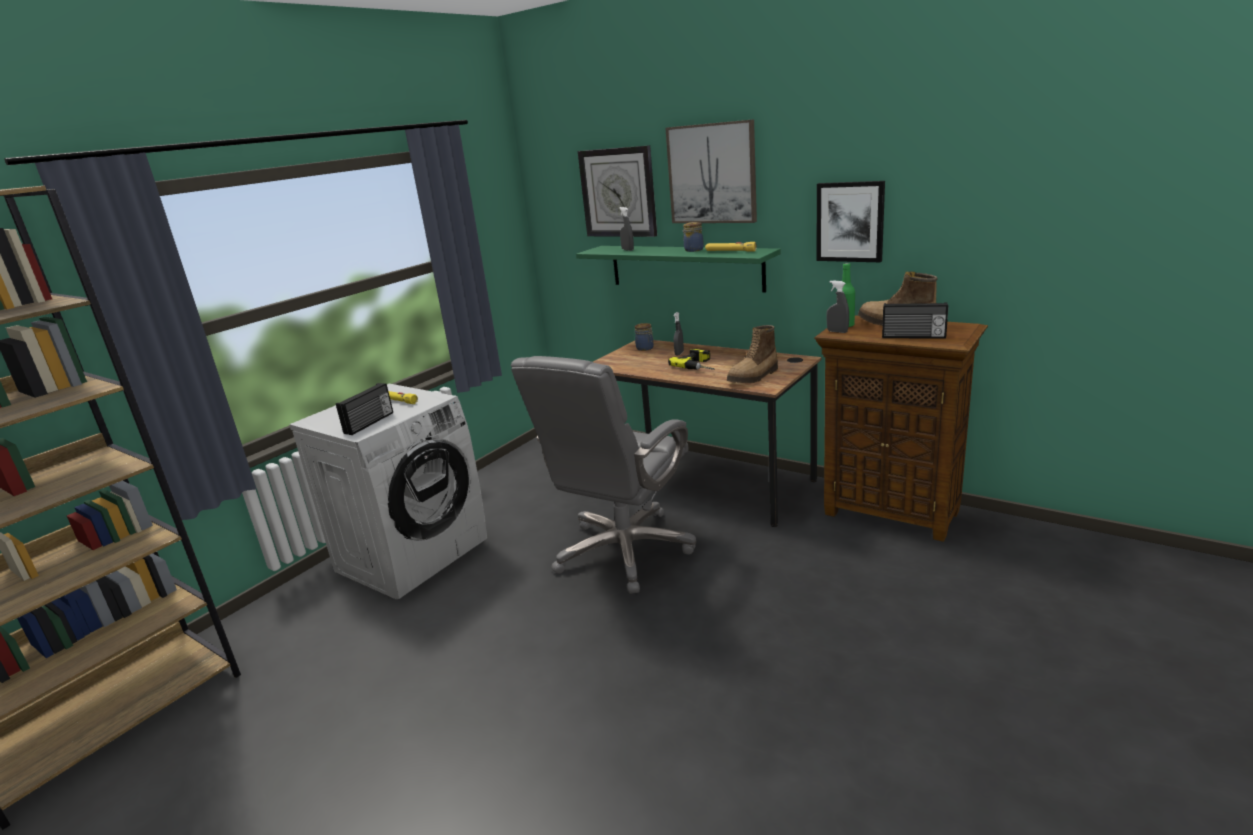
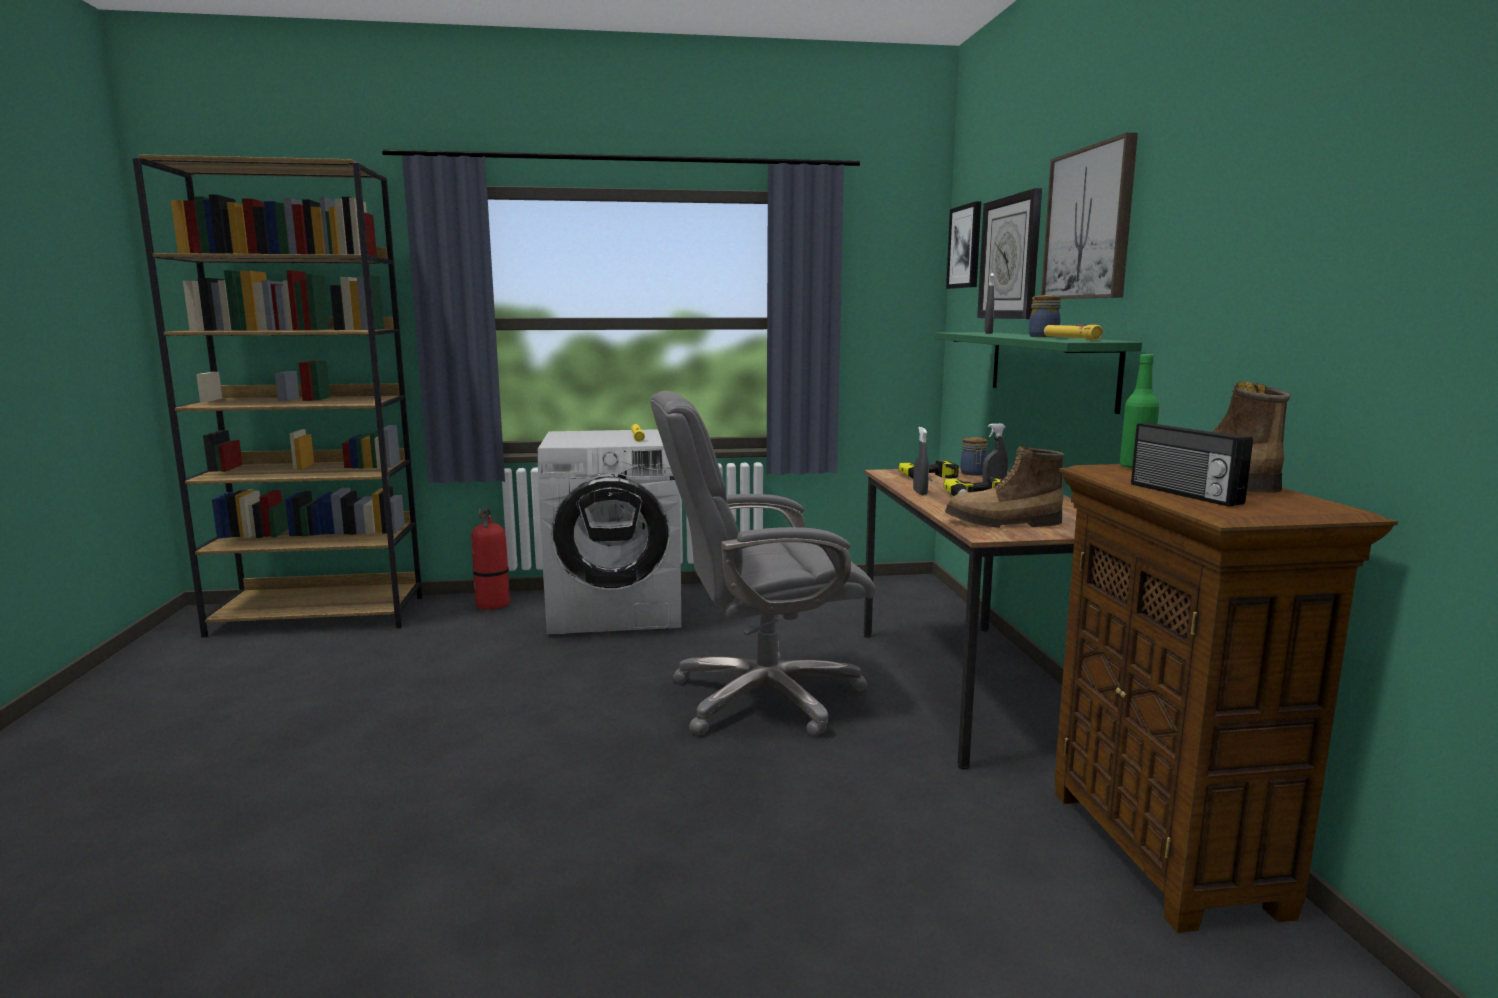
camera: 45 degrees right, 10 degrees down
radio [336,383,393,435] -> none
picture [816,181,885,262] -> picture moved to [946,201,981,289]
grey spray bottle [826,280,849,333] -> grey spray bottle moved to [913,427,929,495]
none -> fire extinguisher [471,508,510,610]
none -> power drill [898,460,959,482]

